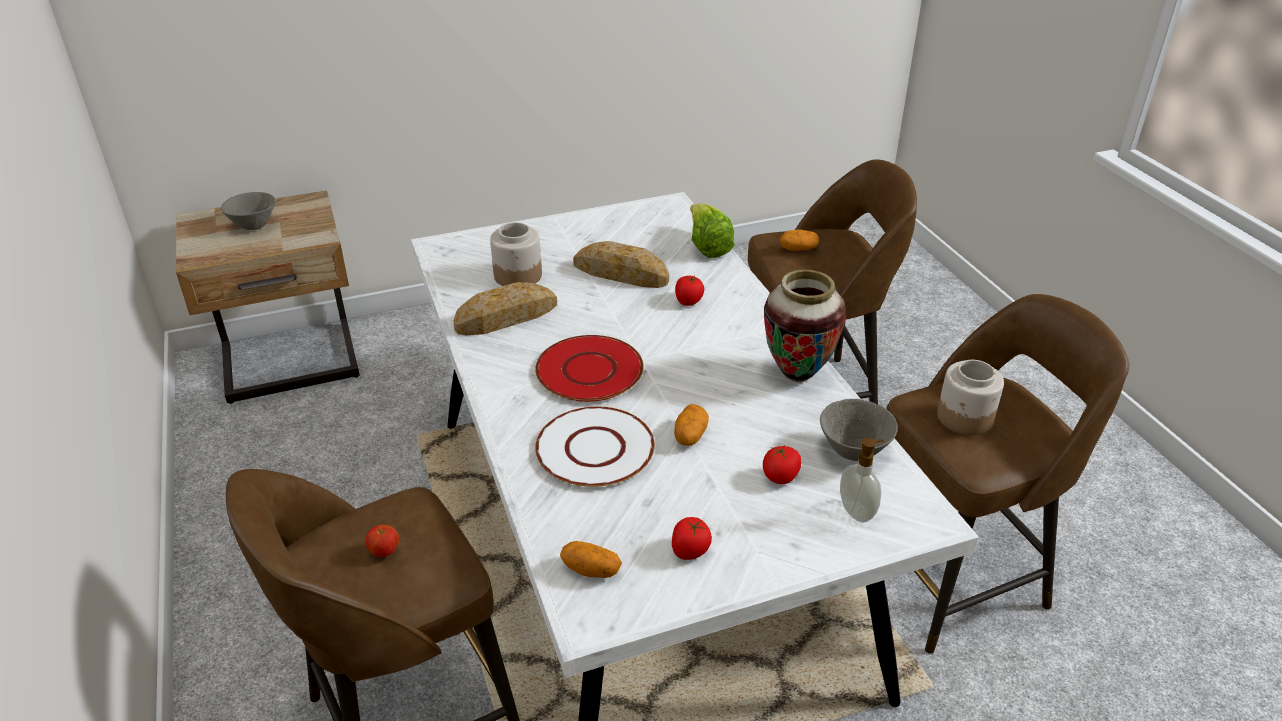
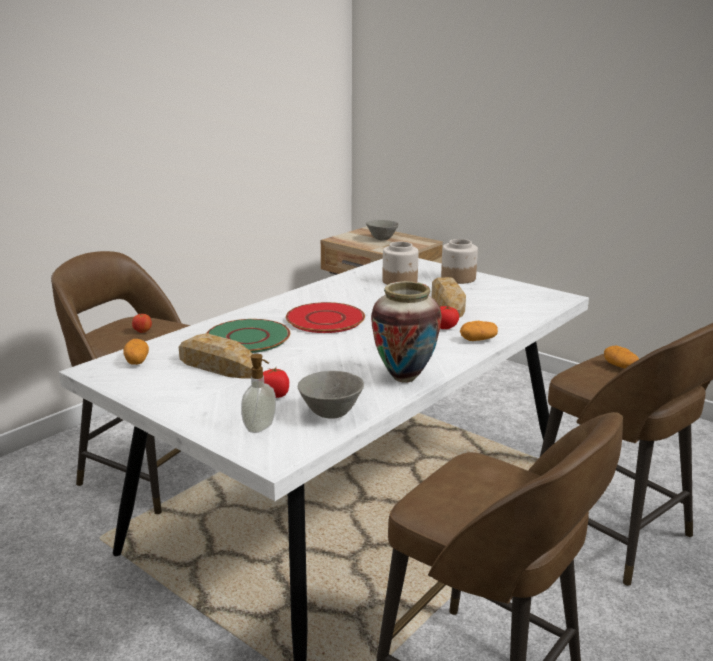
camera: 60 degrees right, 15 degrees down
bread [453,282,557,335] -> bread moved to [179,333,253,379]
white plate [535,406,655,487] -> green plate [207,319,290,353]
tomato [672,517,712,560] -> none
potato [674,404,709,446] -> potato moved to [460,321,498,341]
lettuce [690,204,735,258] -> none
jar [937,360,1004,435] -> jar moved to [441,239,478,284]

